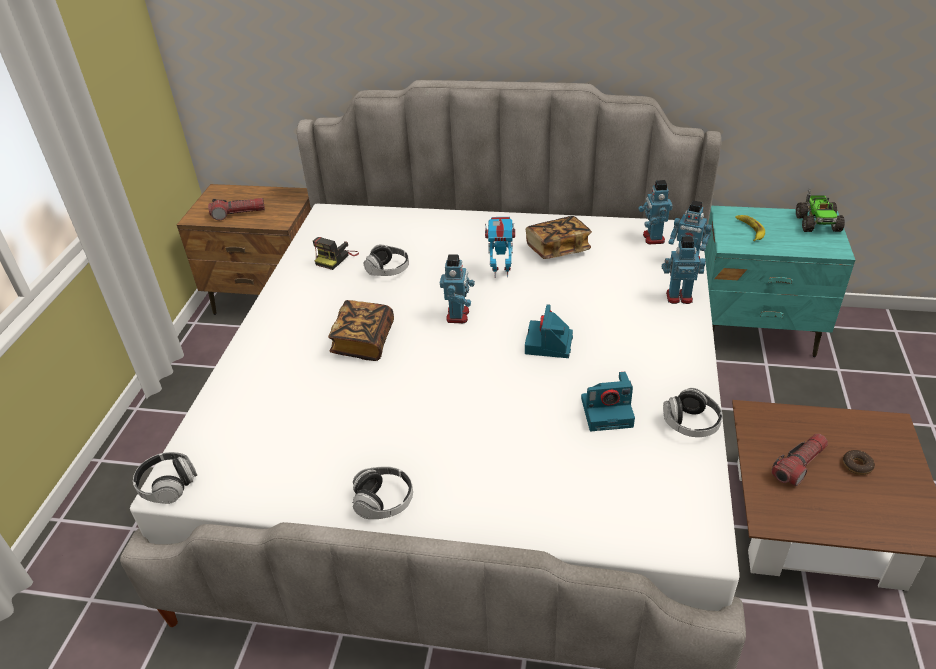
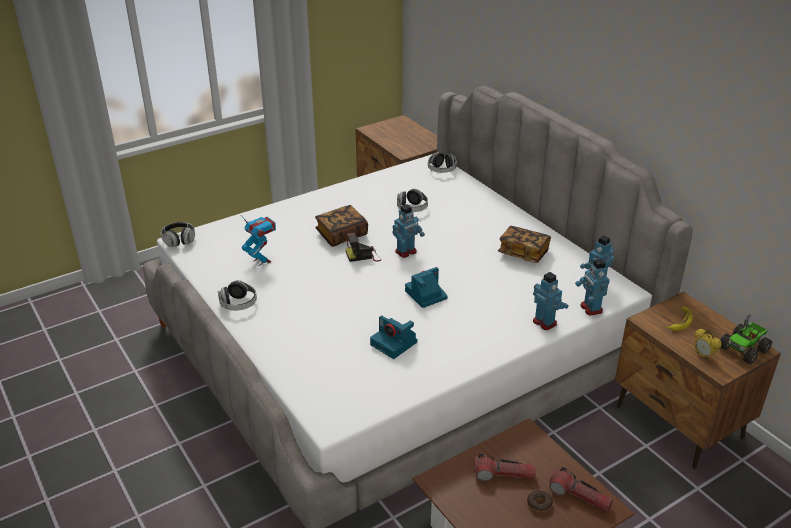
camera: 45 degrees right, 5 degrees down
flashlight [208,198,265,221] -> flashlight moved to [549,467,613,513]
camera [313,237,359,270] -> camera moved to [346,233,381,262]
toy robot [485,217,515,278] -> toy robot moved to [241,215,276,266]
headphones [663,388,723,437] -> headphones moved to [428,152,457,173]
turquoise nightstand [704,206,855,357] -> brown nightstand [615,292,781,469]
none -> alarm clock [694,329,722,360]

